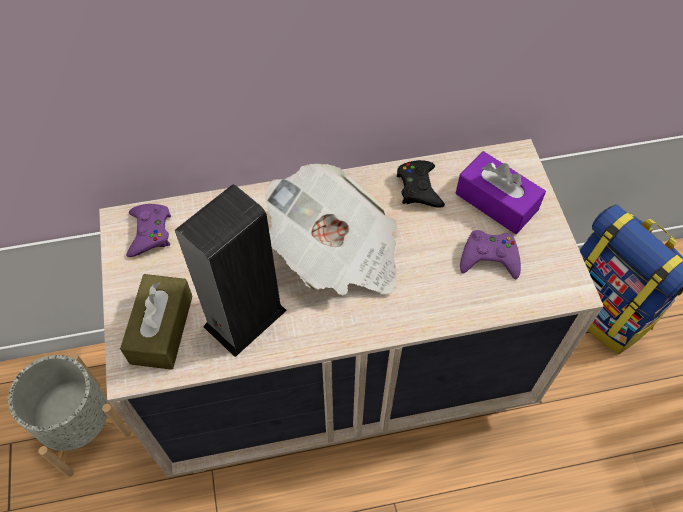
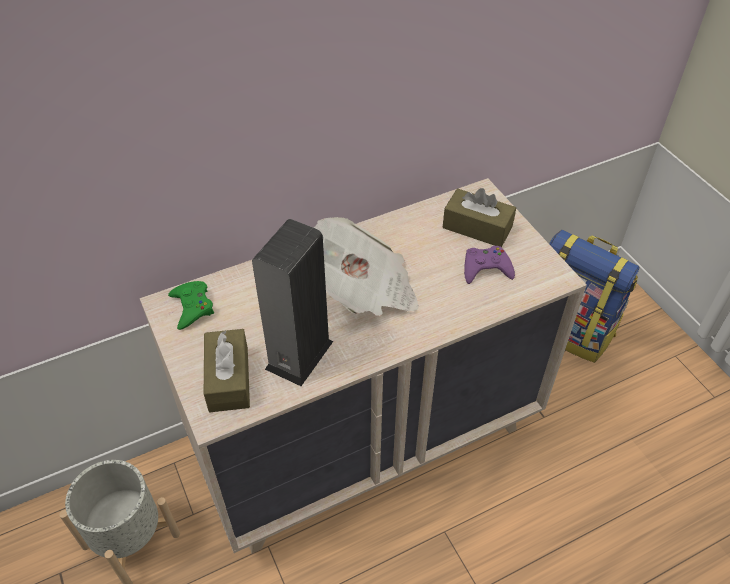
camera: 15 degrees left, 10 degrees down
purple game controller [126,204,171,257] -> green game controller [168,281,214,330]
black game controller [397,160,445,207] -> none
purple tissue box [456,151,546,234] -> brown tissue box [442,188,516,247]

